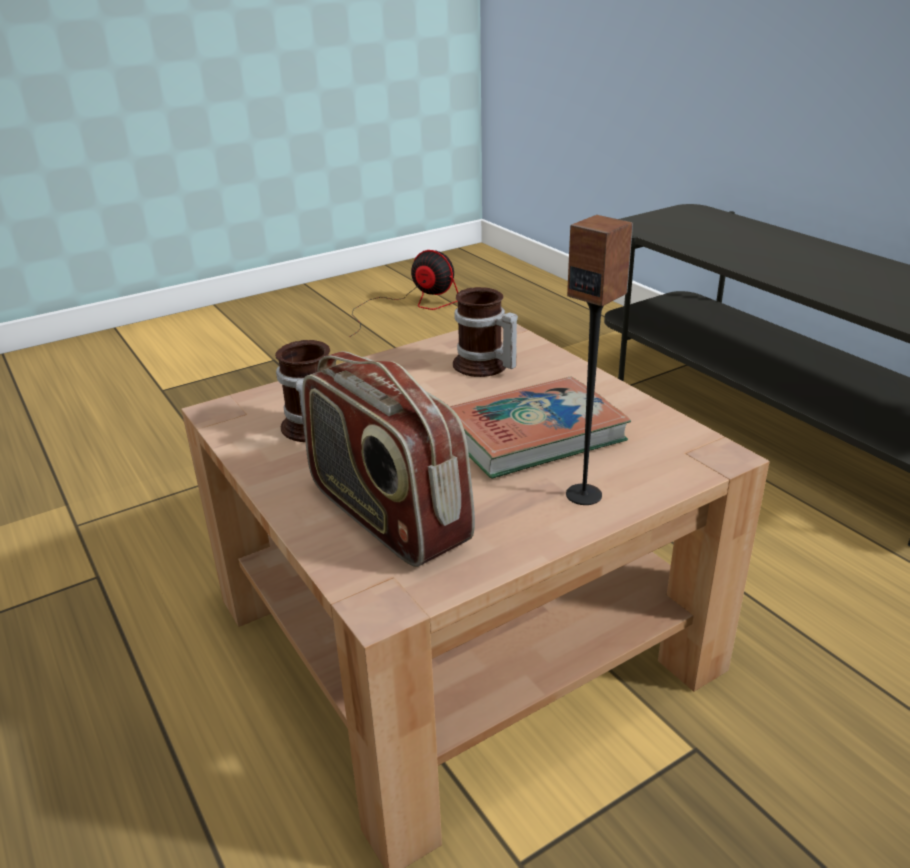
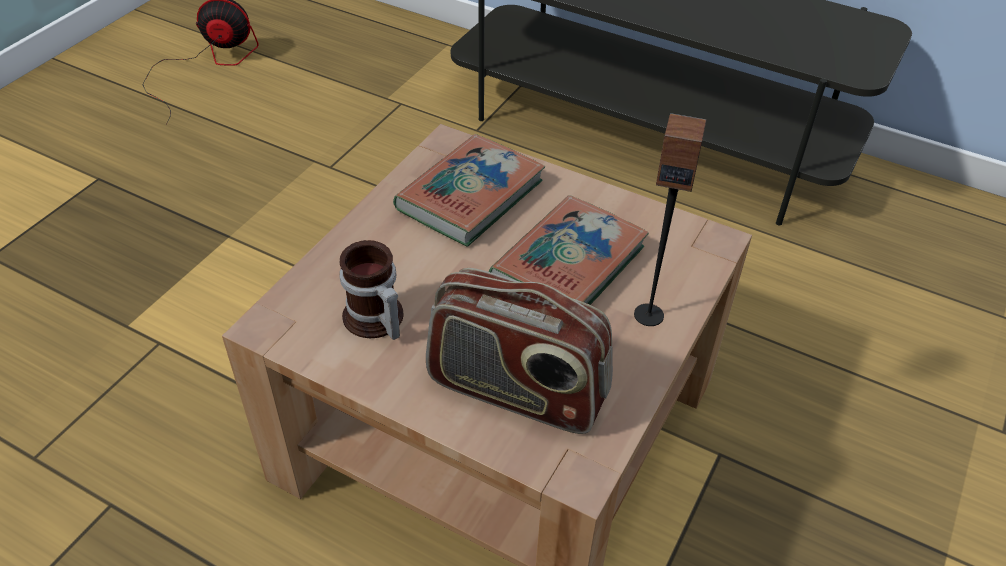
camera: 30 degrees left, 15 degrees up
mug [453,287,518,377] -> book [393,134,545,246]

